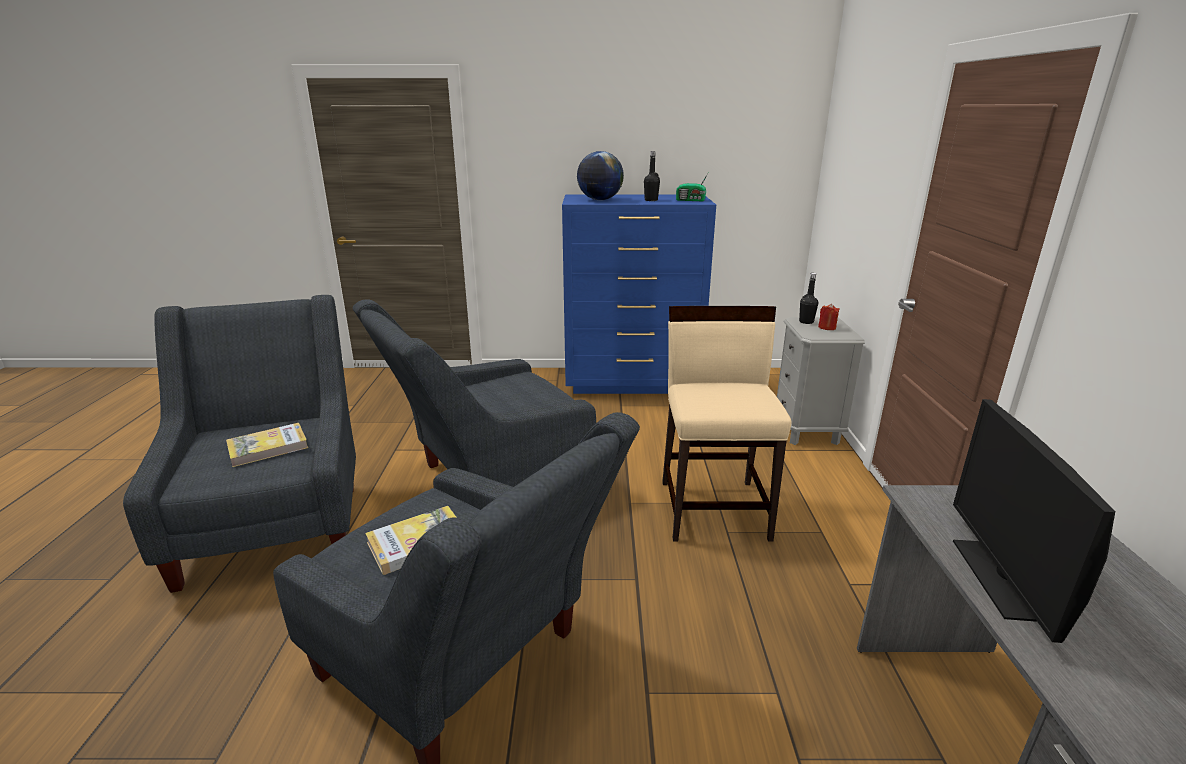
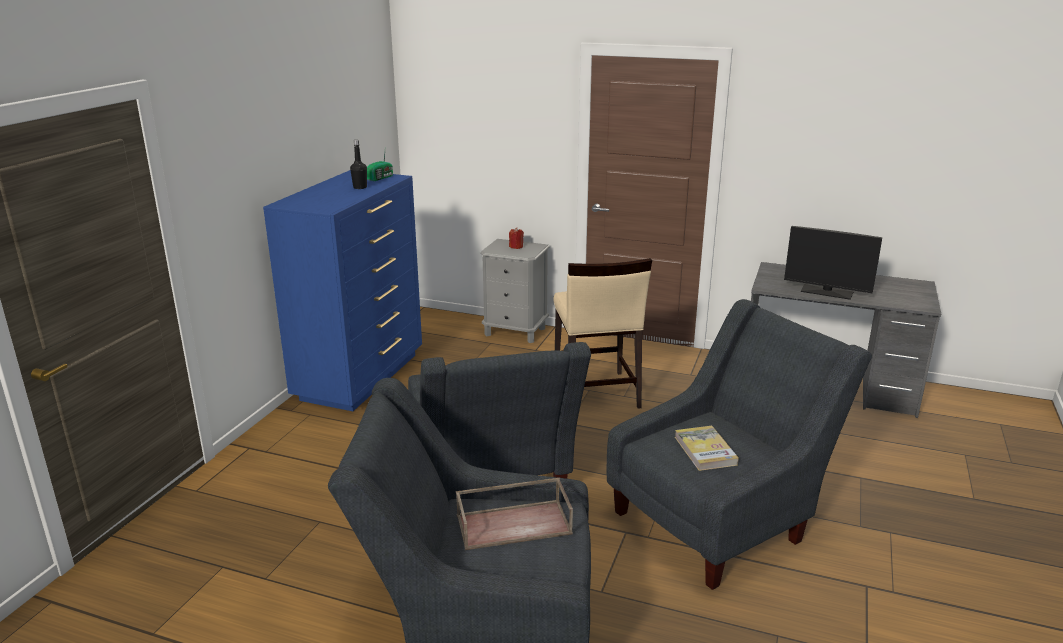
camera: 70 degrees left, 0 degrees up
book [226,423,308,467] -> brown tray [456,478,573,550]
globe [577,151,624,200] -> none
beige chair [662,306,791,542] -> beige chair turned 120 degrees counterclockwise [554,258,652,409]
black bottle [799,273,818,324] -> none

